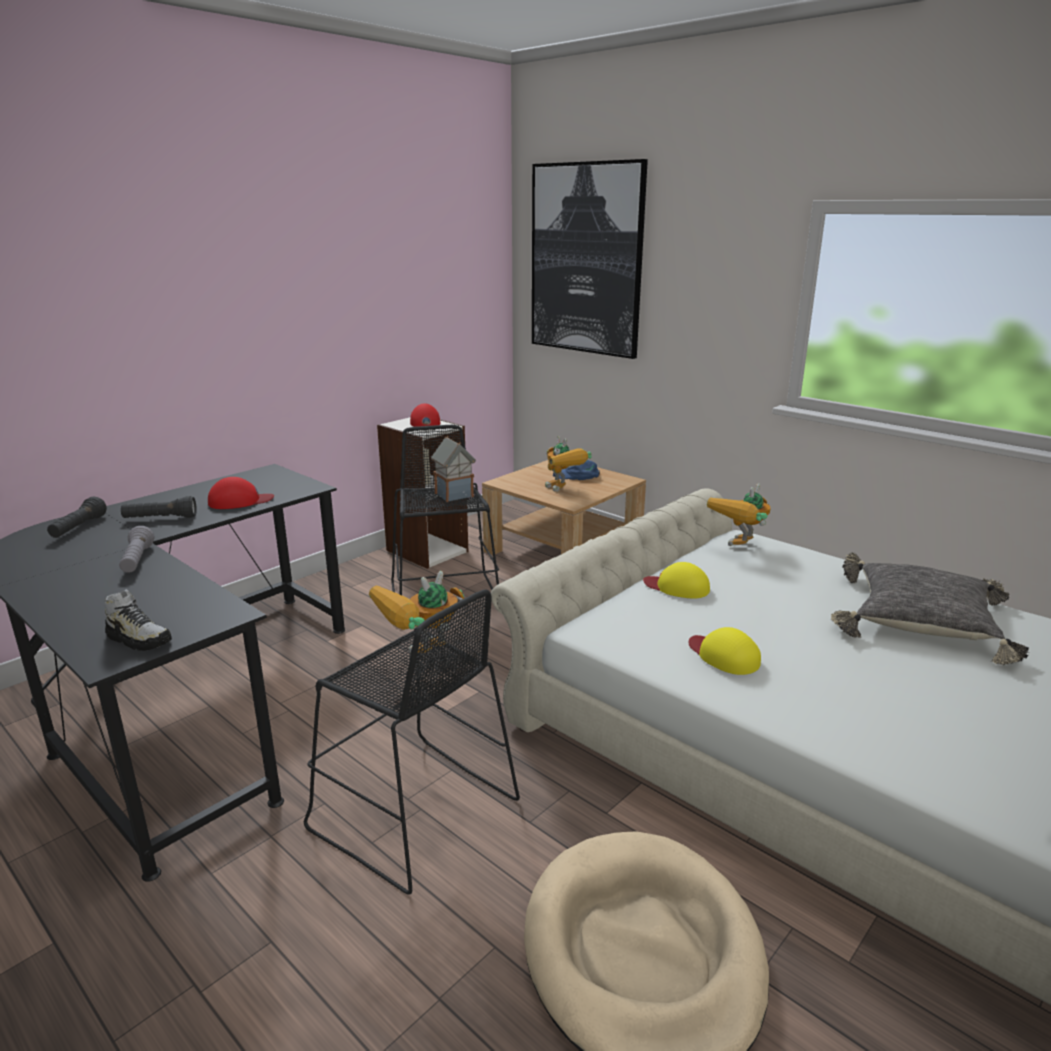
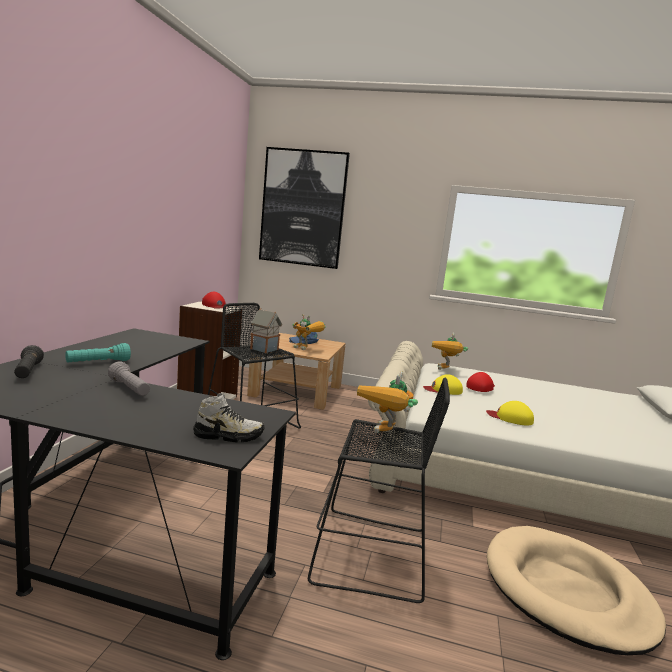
camera: 30 degrees left, 10 degrees down
black flashlight [121,496,197,518] -> turquoise flashlight [65,343,131,362]
red cap [208,477,274,509] -> red cap moved to [466,372,495,392]
pillow [831,552,1029,665] -> none

